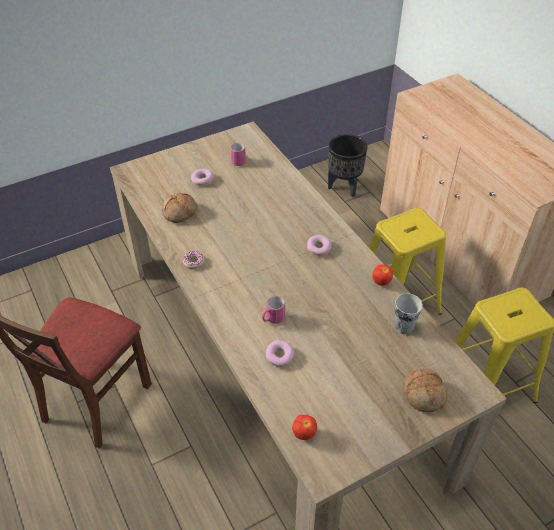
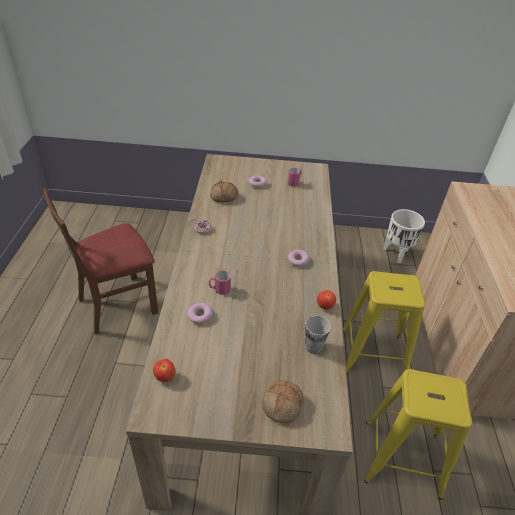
camera: 30 degrees right, 5 degrees down
black planter [328,134,367,197] -> white planter [383,209,425,263]

